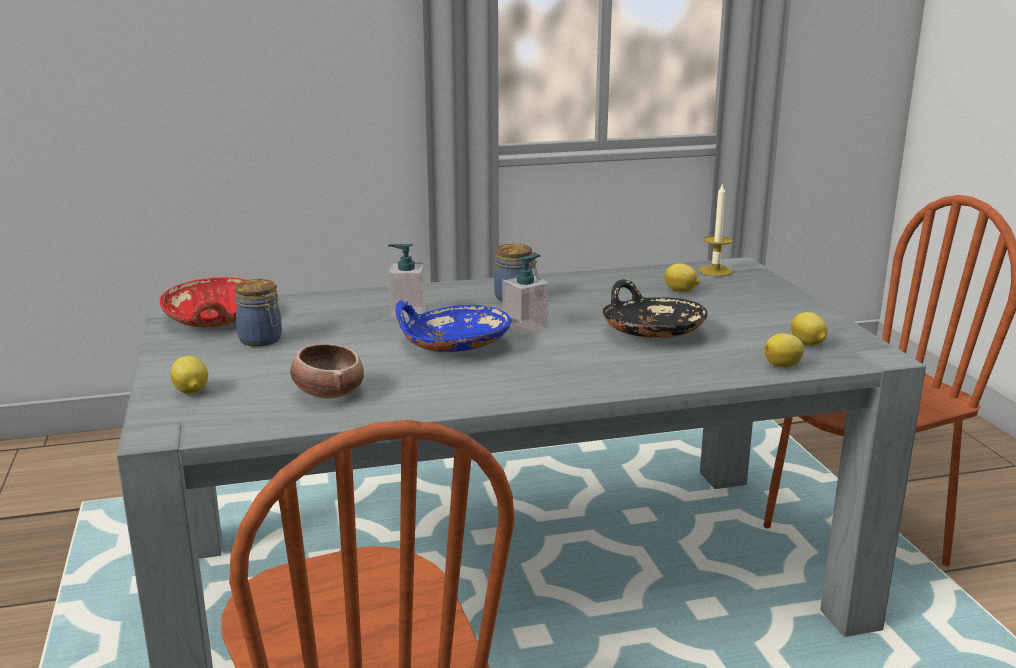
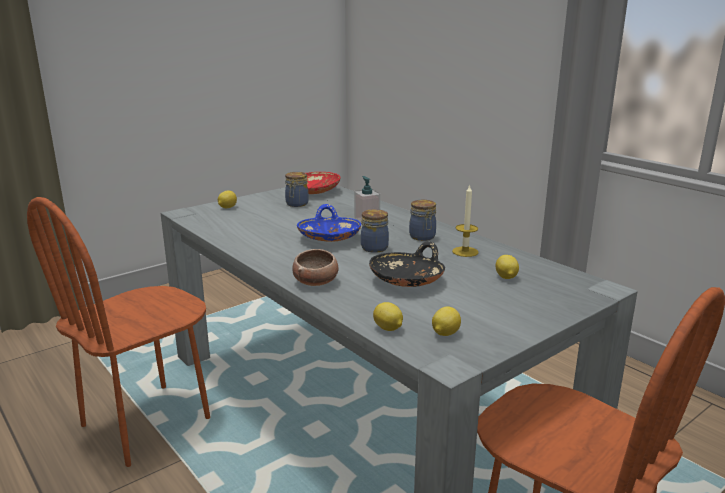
camera: 65 degrees right, 0 degrees up
bowl [290,343,364,399] -> bowl moved to [292,249,339,286]
soap dispenser [502,254,549,336] -> jar [361,209,389,253]
candle [699,183,733,276] -> candle moved to [452,184,479,257]

